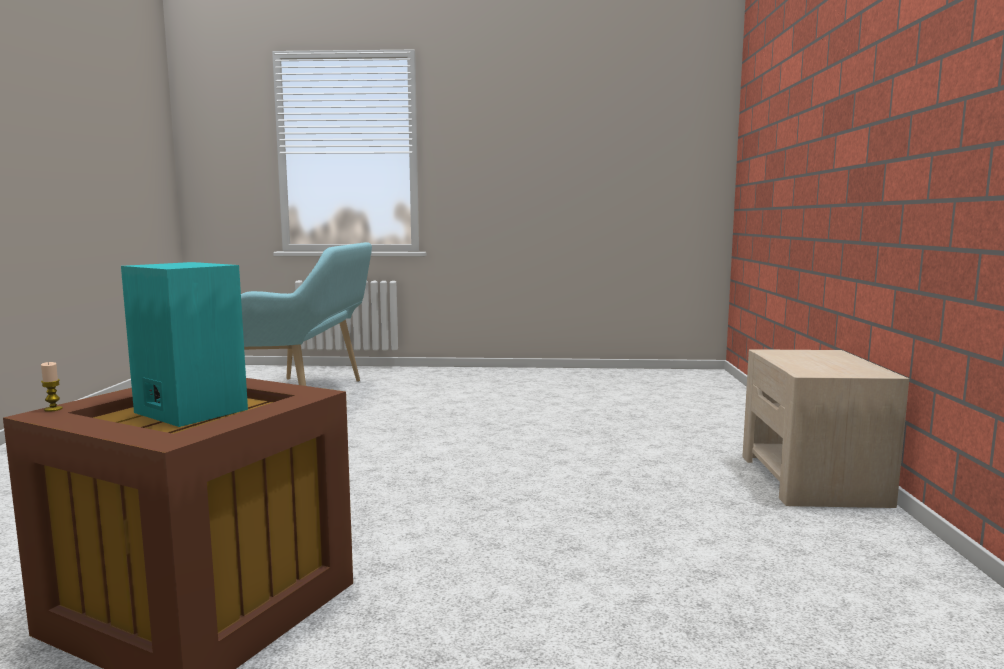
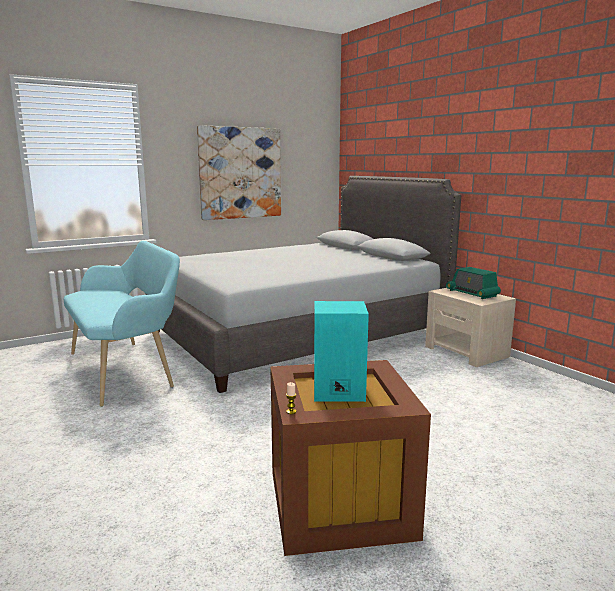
camera: 35 degrees left, 5 degrees up
none -> grey bed [145,176,461,393]
none -> picture [197,125,281,220]
none -> radio [446,267,501,299]

